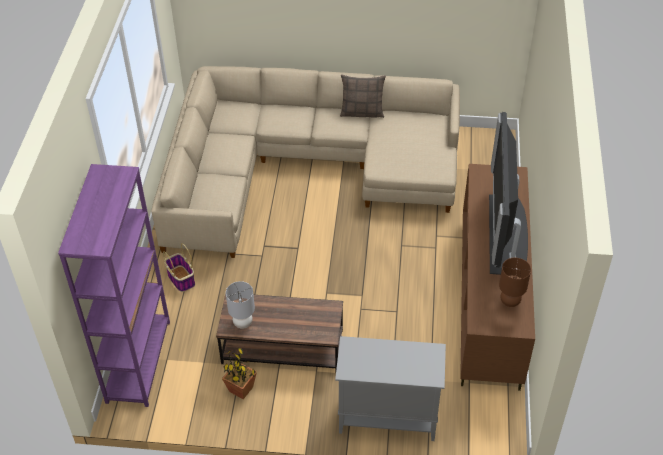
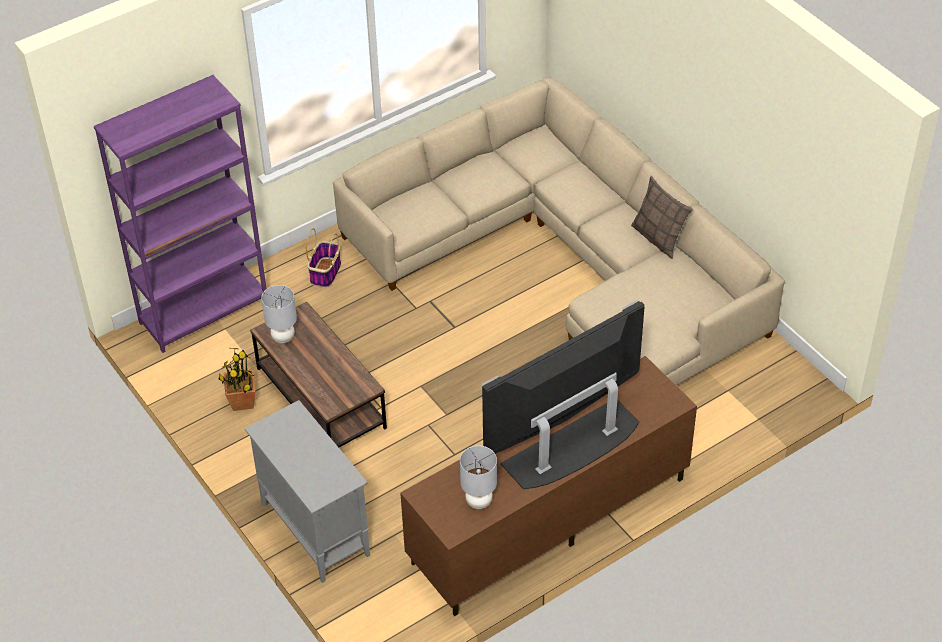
camera: 50 degrees right, 0 degrees up
brown table lamp [499,258,531,307] -> grey table lamp [460,446,497,509]

